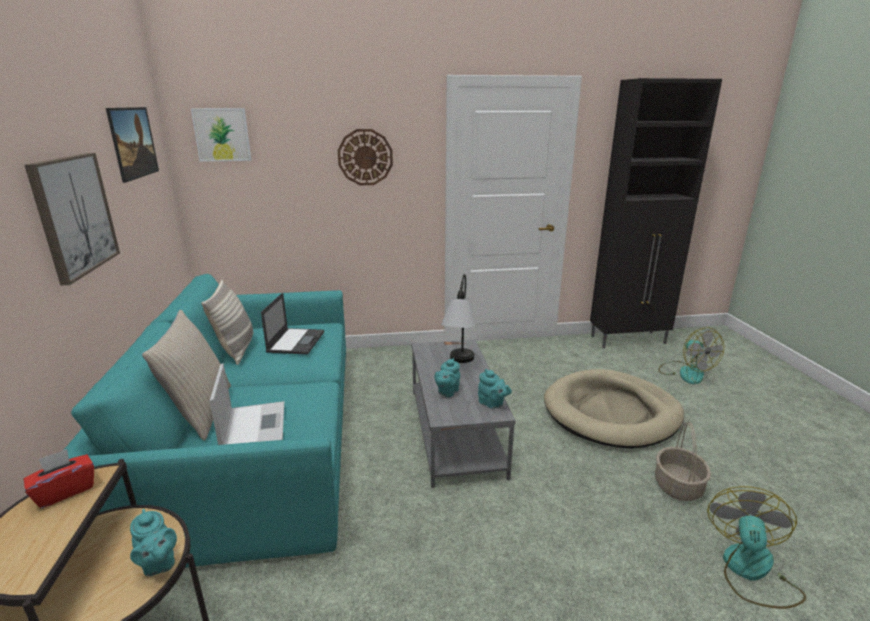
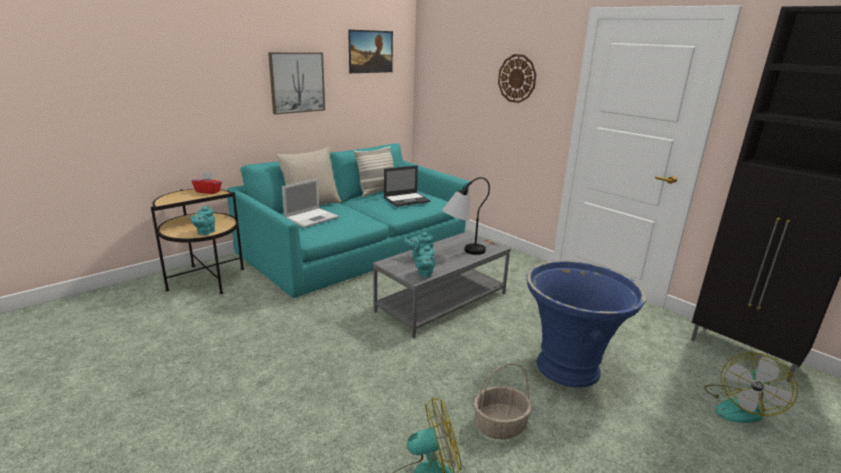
camera: 55 degrees right, 0 degrees up
picture [191,108,251,162] -> none
beige dog bed [544,369,684,449] -> blue planter [527,260,646,387]

